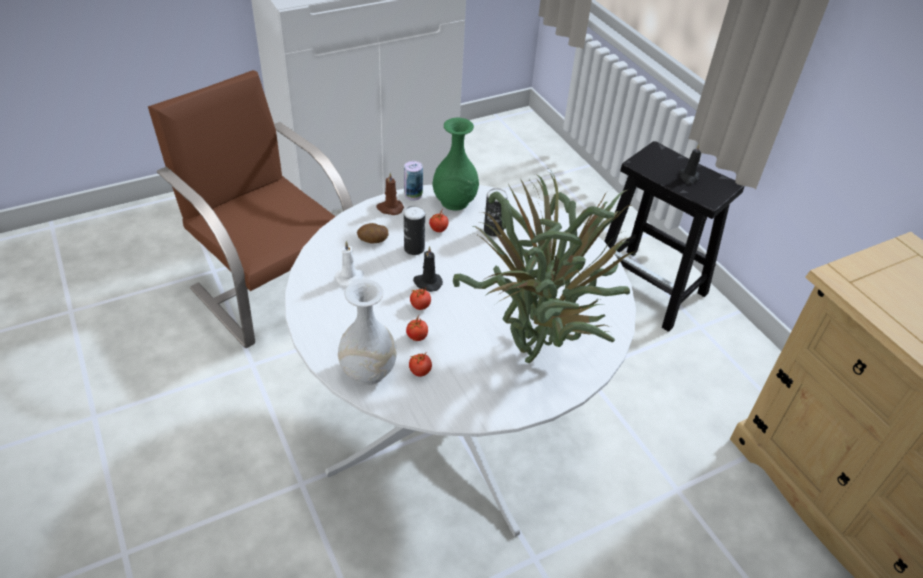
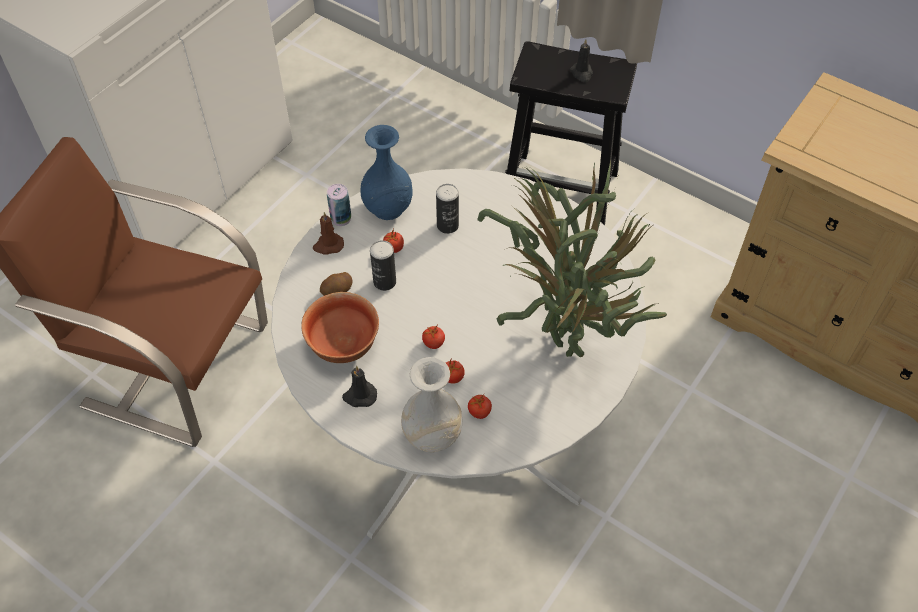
camera: 25 degrees left, 10 degrees up
white candle [335,241,364,286] -> bowl [301,292,379,363]
black candle [413,246,443,292] -> black candle moved to [342,366,377,407]
green vase [432,118,479,211] -> blue vase [361,125,413,220]

